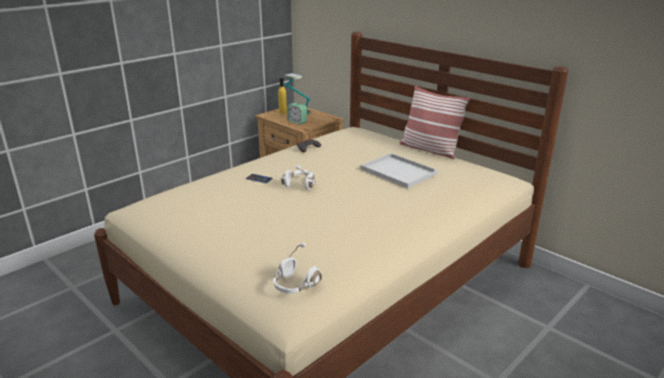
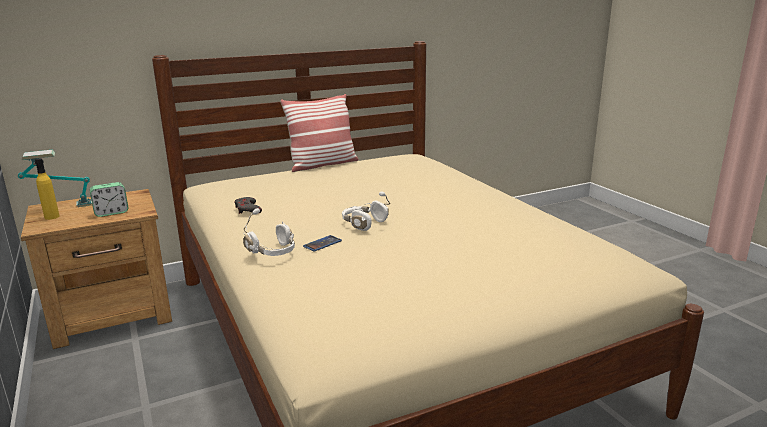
camera: 70 degrees left, 5 degrees down
white headphones [273,243,322,294] -> white headphones moved to [243,208,295,256]
white tray [361,153,438,189] -> none

